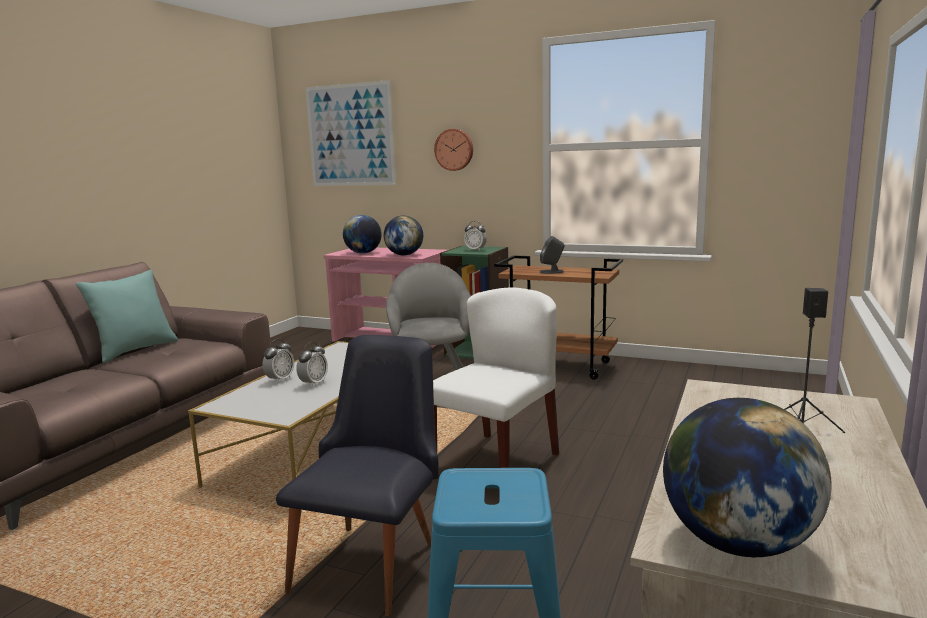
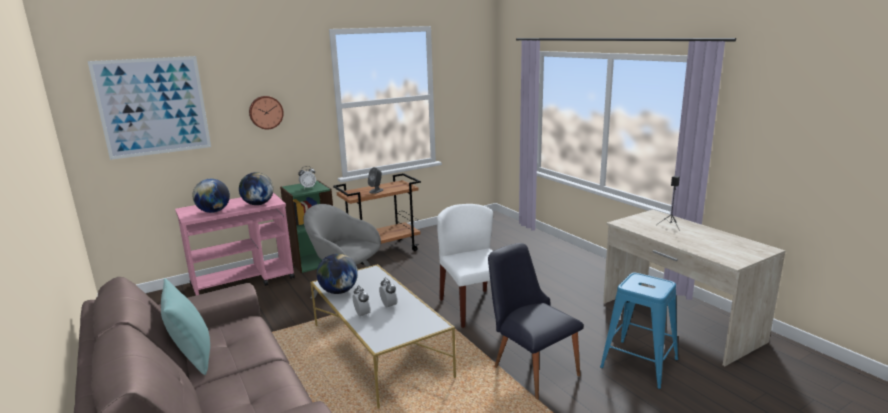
camera: 55 degrees left, 5 degrees up
globe [663,398,832,557] -> globe moved to [317,253,358,294]

